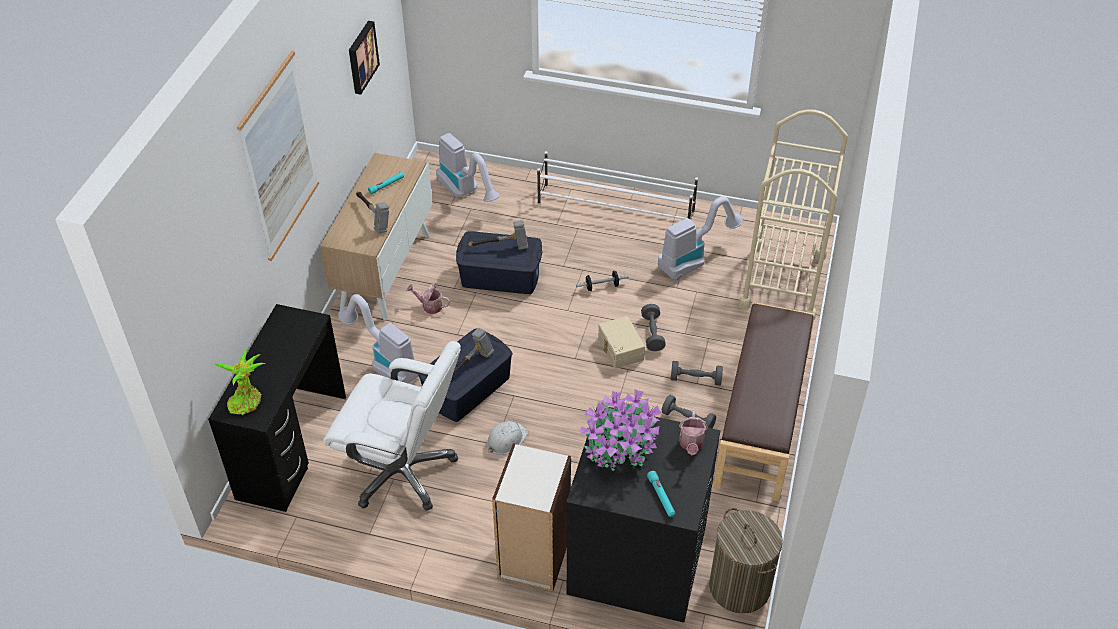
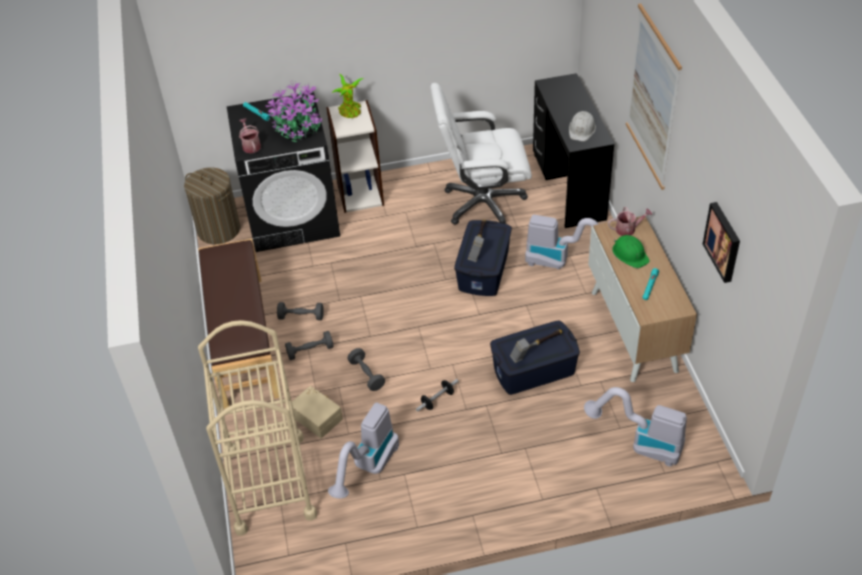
camera: 155 degrees right, 0 degrees up
potted plant [214,348,266,415] -> potted plant moved to [332,74,364,118]
hammer [356,191,389,233] -> green hard hat [612,235,650,268]
watering can [406,284,450,314] -> watering can moved to [608,207,652,236]
white hard hat [487,421,528,455] -> white hard hat moved to [569,111,596,141]
white shoe rack [537,151,698,220] -> none
beige storage box [598,316,645,369] -> beige storage box moved to [292,386,343,438]

